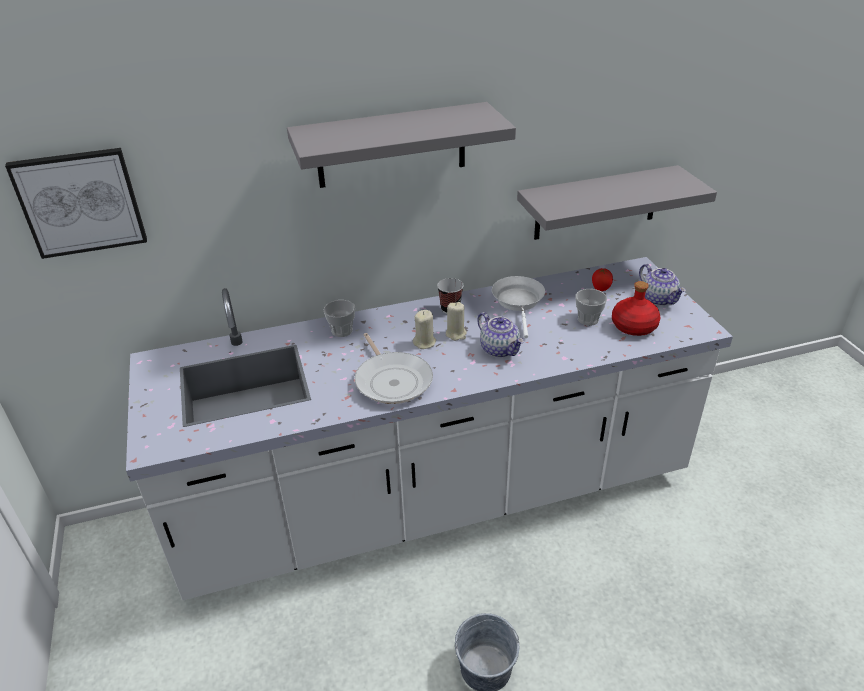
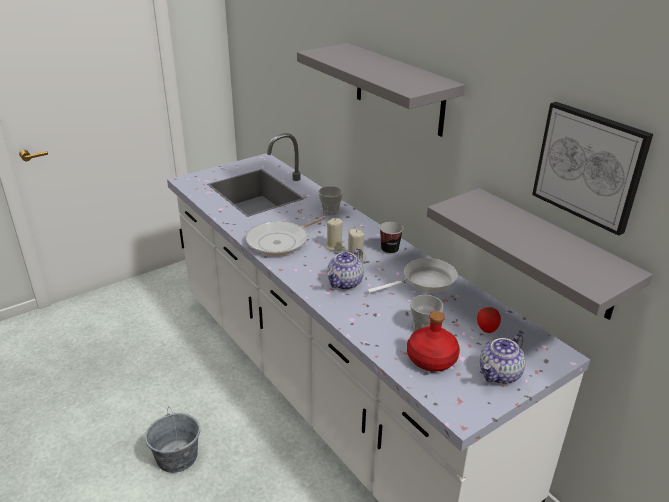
camera: 70 degrees right, 5 degrees down
picture [5,148,147,259] -> picture moved to [532,102,653,236]

